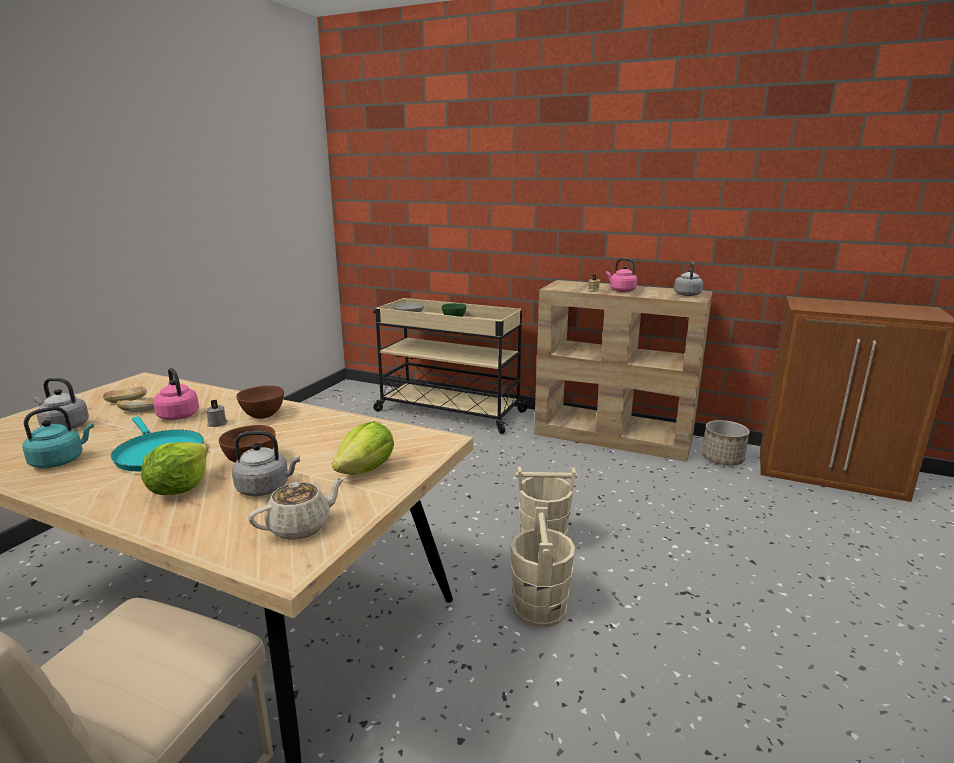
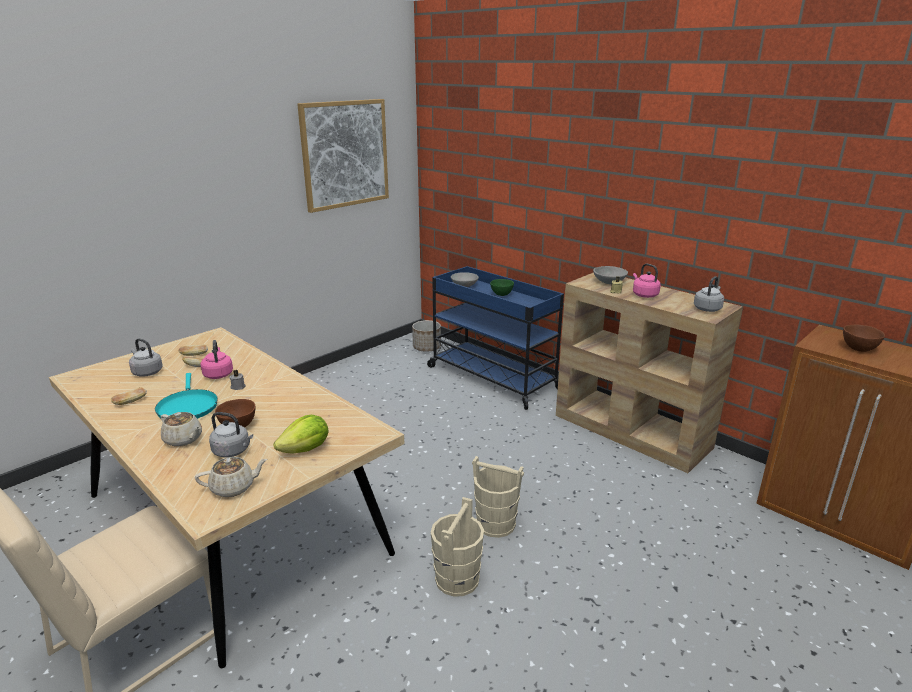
camera: 20 degrees right, 5 degrees up
turquoise kettle [22,407,94,468] -> bread [111,387,147,405]
lettuce [141,442,208,495] -> beige teapot [161,412,202,447]
brown bowl [236,386,284,419] -> brown bowl moved to [843,324,885,352]
beige cart [373,298,529,434] -> blue cart [427,266,564,410]
planter [702,420,750,466] -> planter moved to [412,320,441,352]
none -> picture [297,99,389,213]
none -> grey bowl [593,266,628,284]

